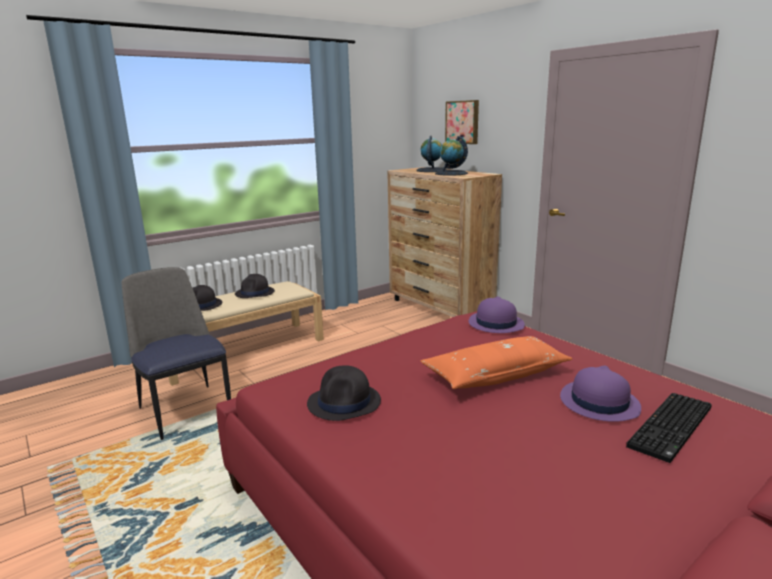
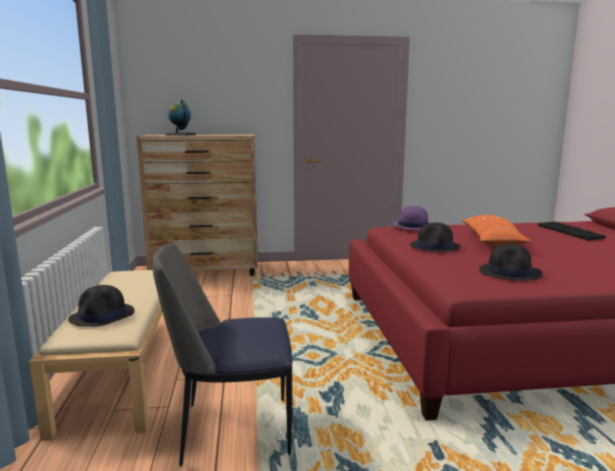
camera: 60 degrees left, 5 degrees down
black hat [235,274,275,298] -> black hat moved to [410,222,461,252]
globe [435,136,468,176] -> none
picture [445,100,479,144] -> none
purple hat [560,366,641,422] -> none

